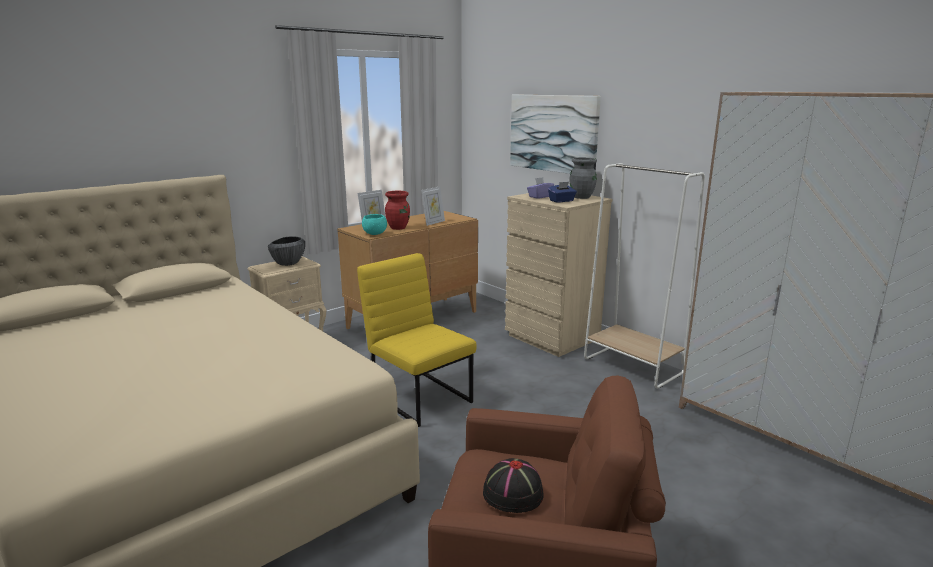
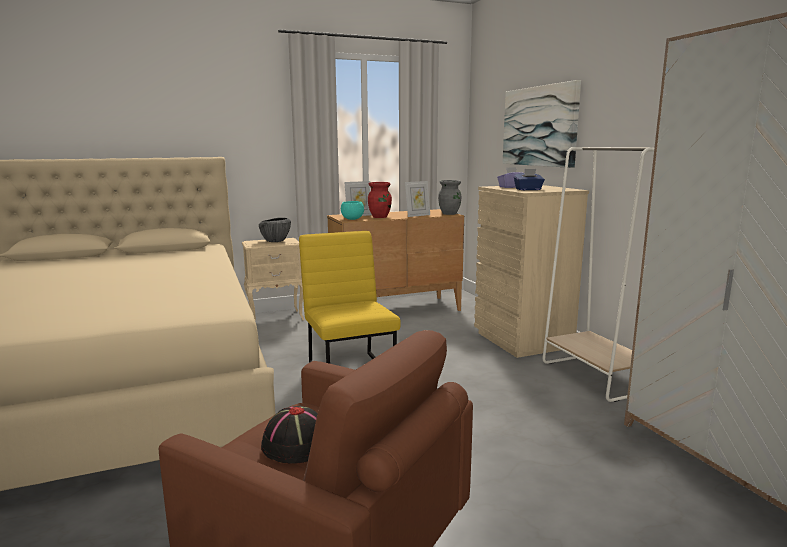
camera: 20 degrees right, 5 degrees down
grey vase [569,157,597,199] -> grey vase moved to [438,180,461,215]

